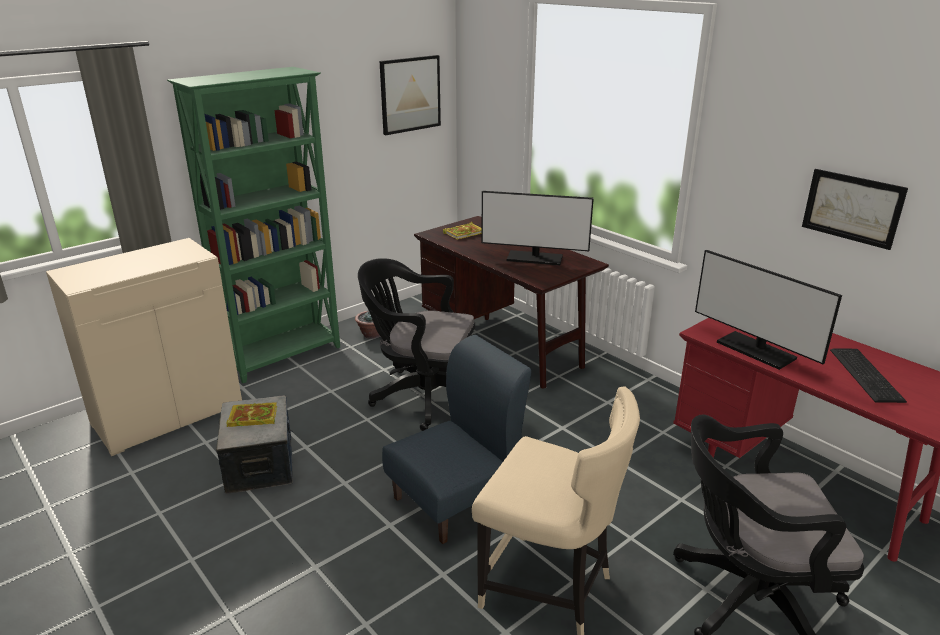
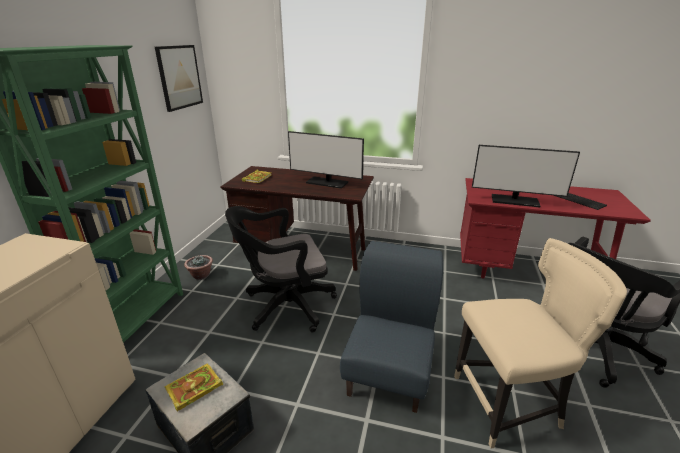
camera: 35 degrees left, 0 degrees up
monitor [481,191,594,265] -> monitor turned 45 degrees clockwise [288,131,364,189]
picture [802,169,908,250] -> none

